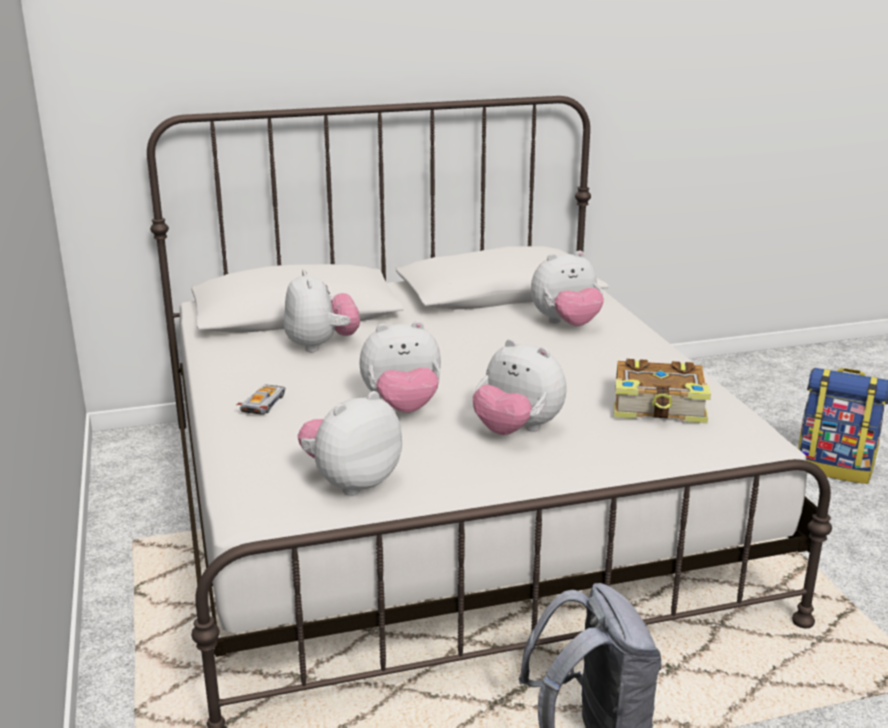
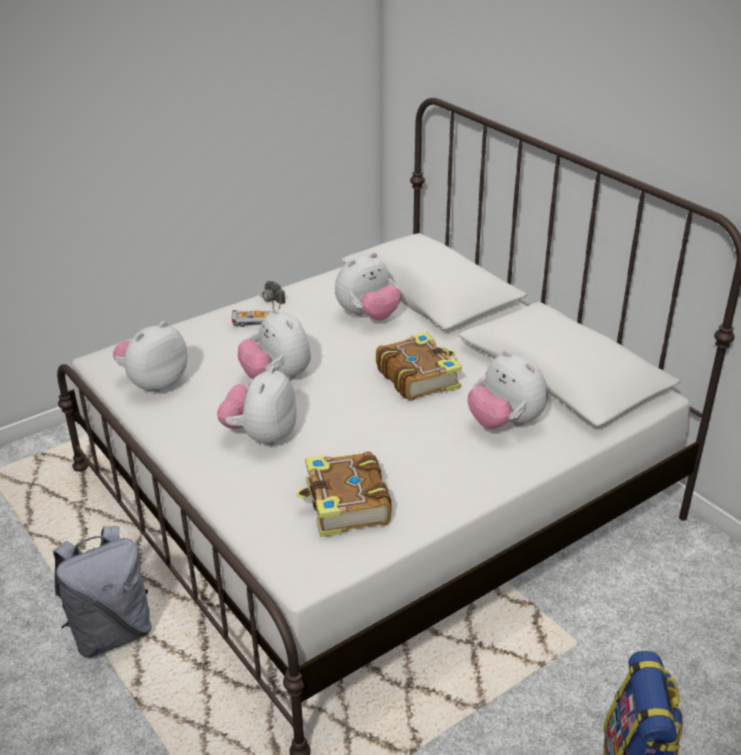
camera: 70 degrees right, 10 degrees up
plush toy [298,391,402,496] -> plush toy turned 75 degrees counterclockwise [113,321,188,394]
none -> camera [260,281,285,310]
none -> book [376,332,462,401]

